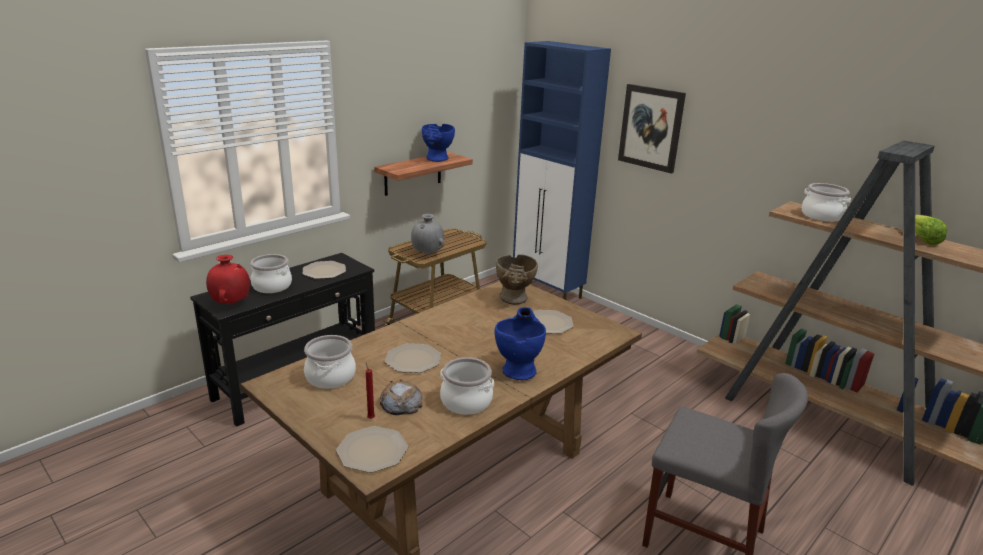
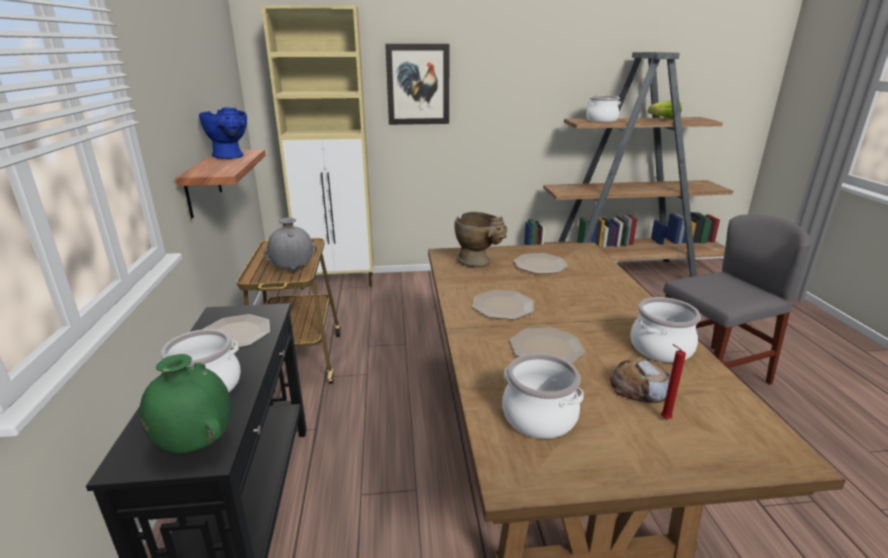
camera: 50 degrees left, 0 degrees up
red vase [206,255,250,304] -> green vase [140,354,231,453]
plate [336,426,408,473] -> plate moved to [472,290,534,320]
blue vase [495,307,546,380] -> none
blue cabinet [513,41,611,300] -> beige cabinet [261,5,374,290]

